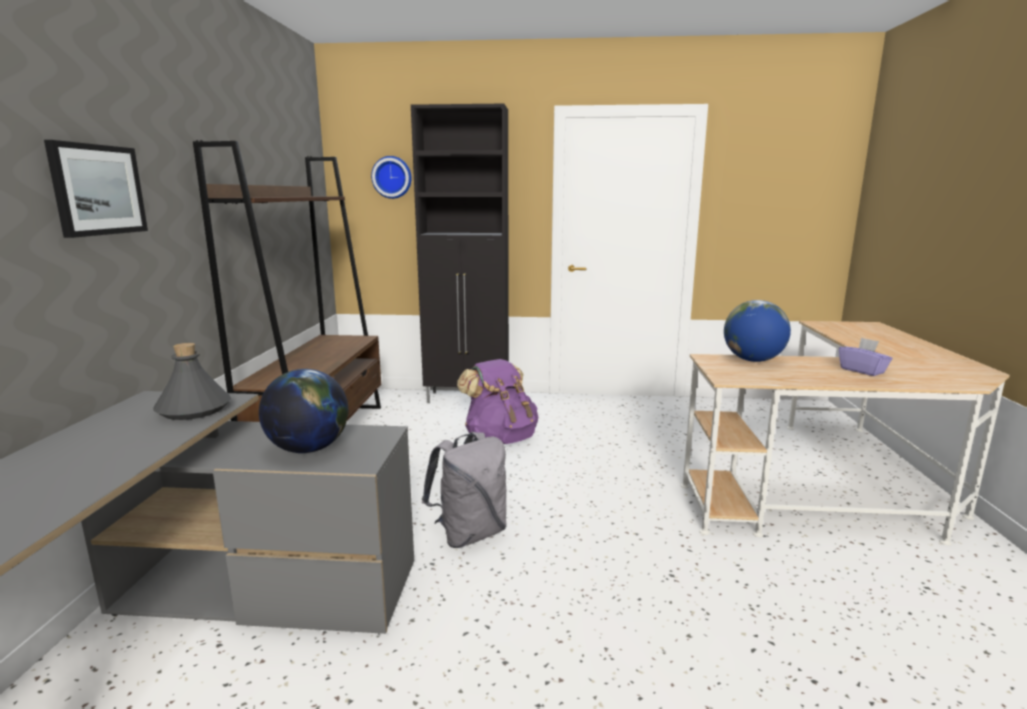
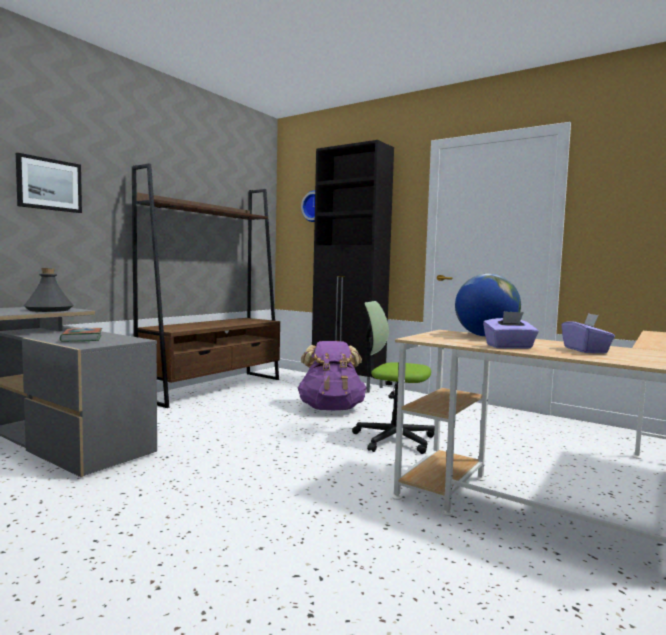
camera: 30 degrees right, 10 degrees down
globe [259,369,348,453] -> book [60,328,102,342]
grey backpack [422,432,507,548] -> none
none -> office chair [352,301,435,454]
none -> purple tissue box [483,311,539,349]

